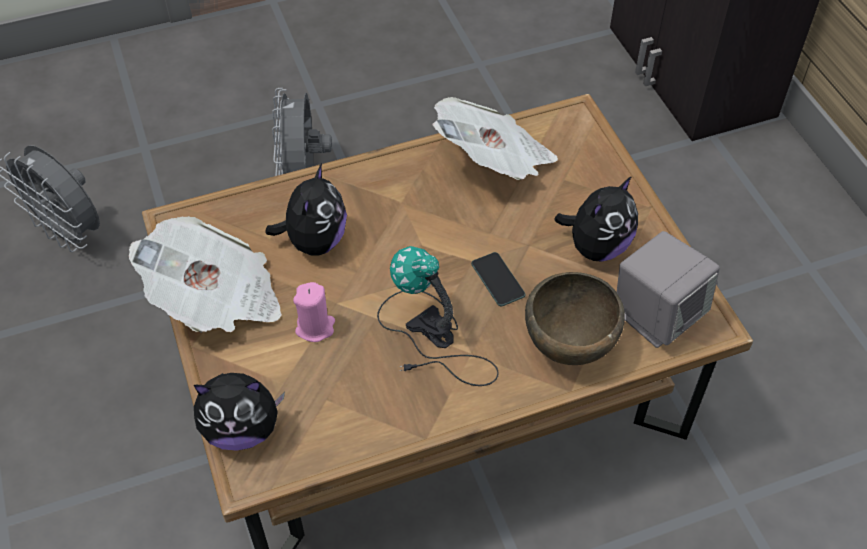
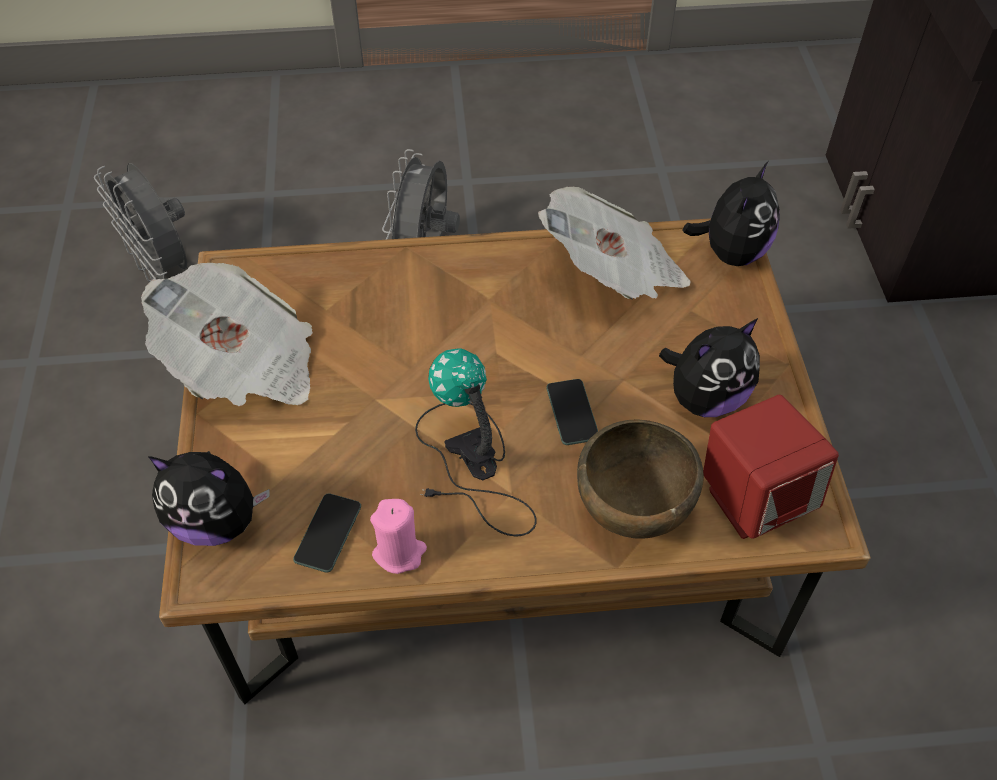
camera: 15 degrees right, 0 degrees up
plush toy [265,163,347,255] -> plush toy moved to [682,161,780,266]
pink candle [293,282,335,342] -> pink candle moved to [370,499,427,574]
grey speaker [617,231,720,348] -> red speaker [703,395,839,539]
none -> phone [293,493,361,573]

